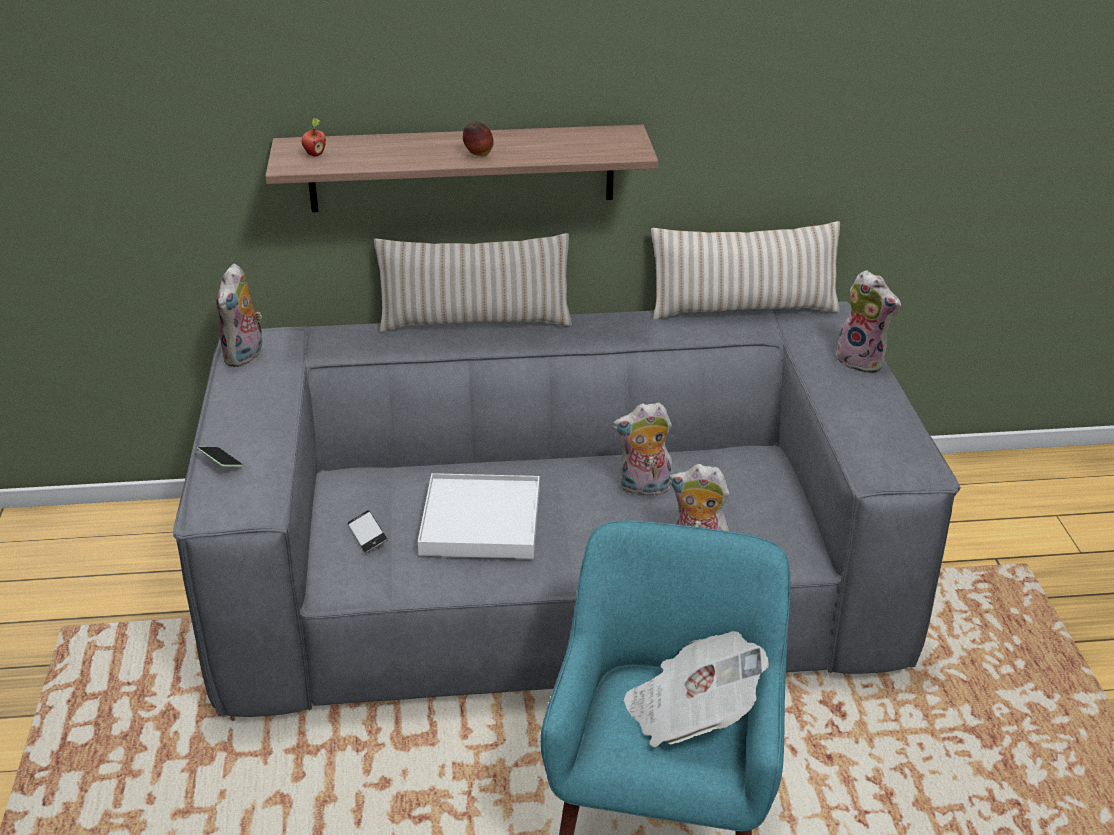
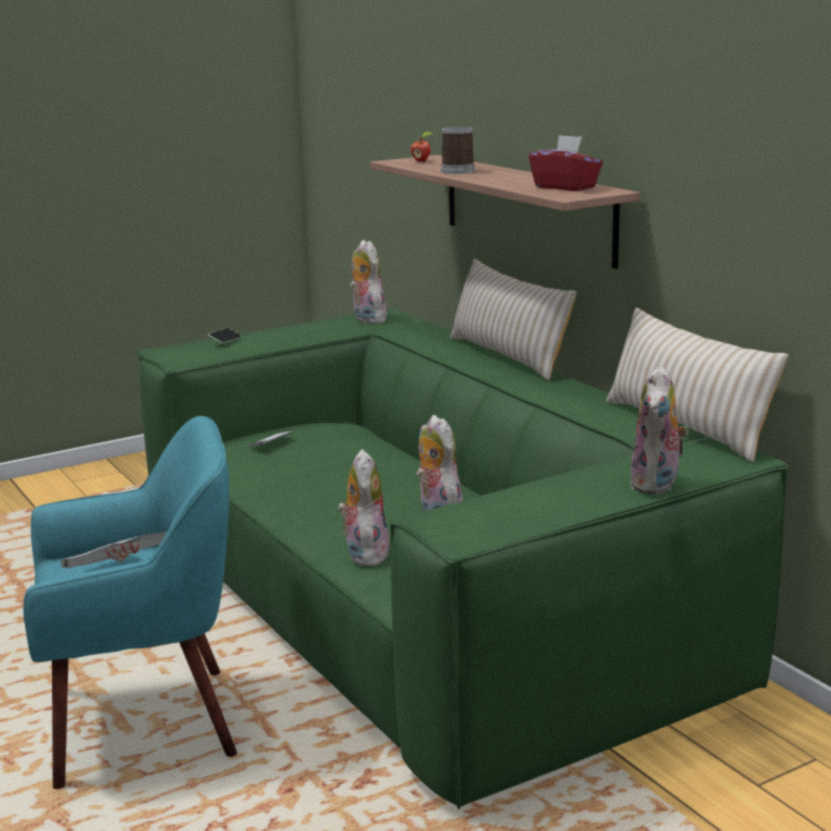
camera: 65 degrees right, 15 degrees down
grey sofa [173,301,961,717] -> green sofa [138,309,788,810]
plush toy [216,264,262,367] -> plush toy turned 75 degrees clockwise [350,240,387,324]
white tray [418,473,540,559] -> none
apple [463,122,494,156] -> none
none -> mug [441,127,475,174]
none -> red tissue box [529,135,603,191]

